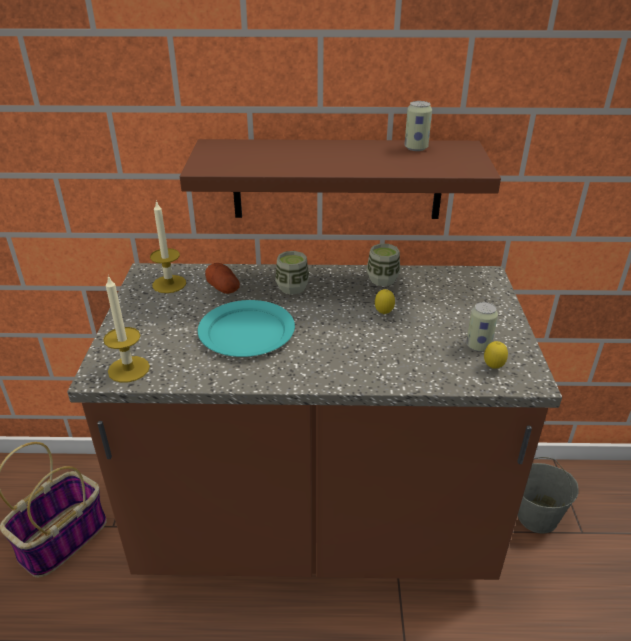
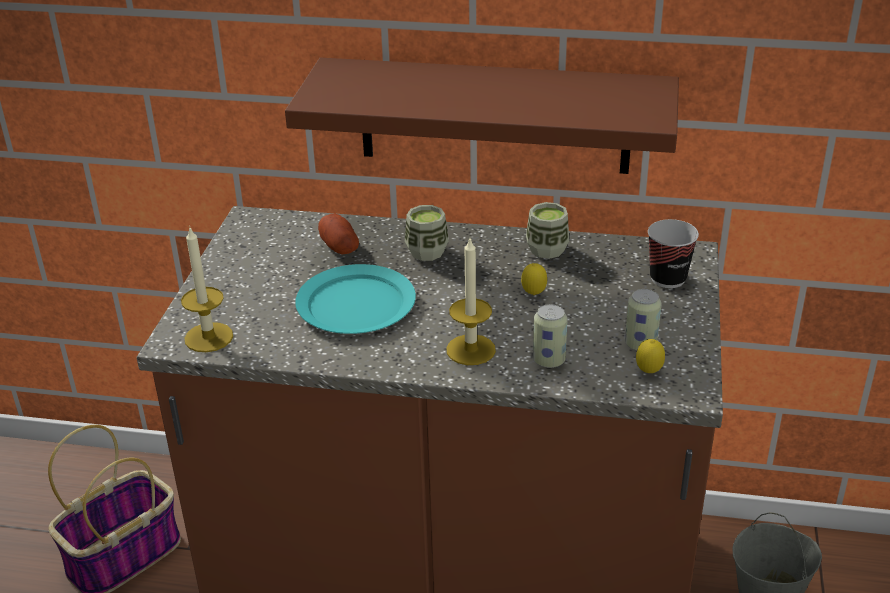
camera: 10 degrees right, 0 degrees up
candle [150,200,186,293] -> candle moved to [446,239,496,365]
can [404,101,432,151] -> can moved to [533,304,568,368]
none -> cup [648,219,699,288]

